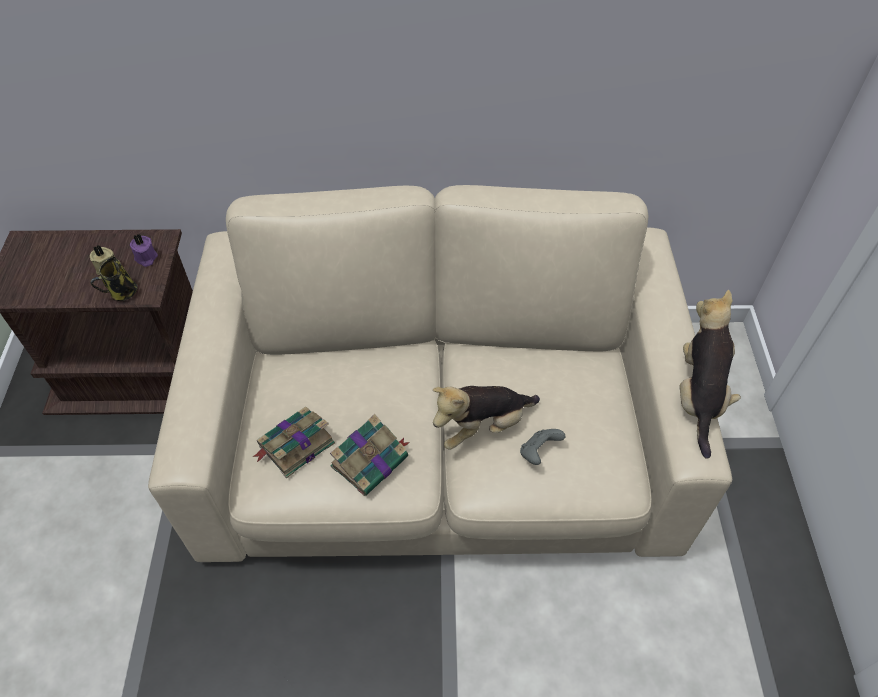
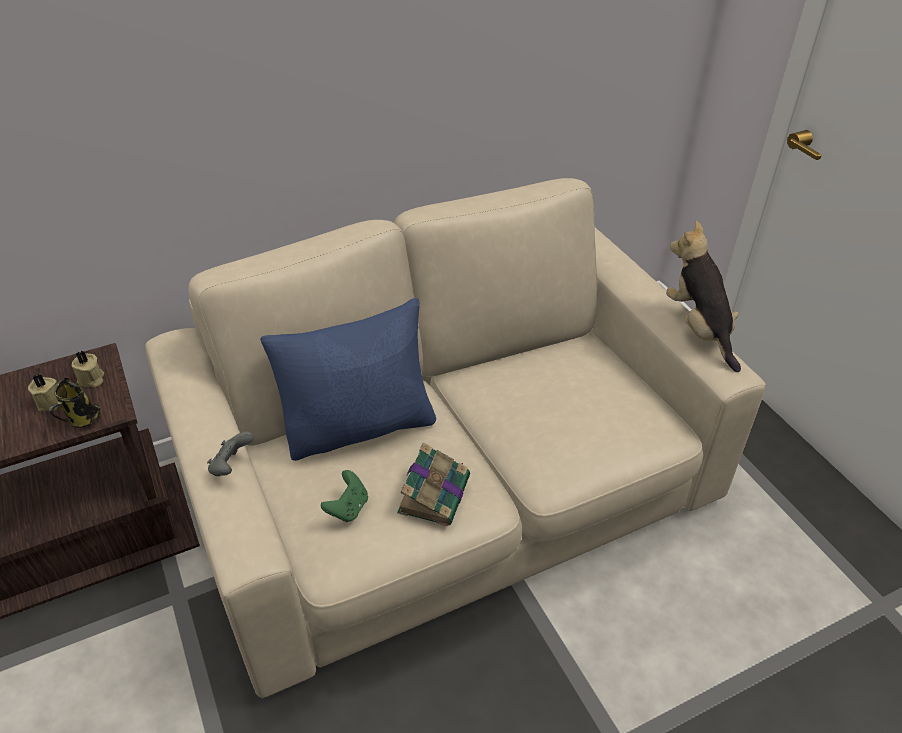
camera: 25 degrees left, 10 degrees down
purple candle [130,234,158,267] -> beige candle [71,350,104,388]
book [253,406,335,478] -> green game controller [321,470,368,522]
plush toy [433,386,540,450] -> none
grey game controller [520,429,565,465] -> grey game controller moved to [207,431,254,476]
none -> blue pillow [260,298,436,461]

